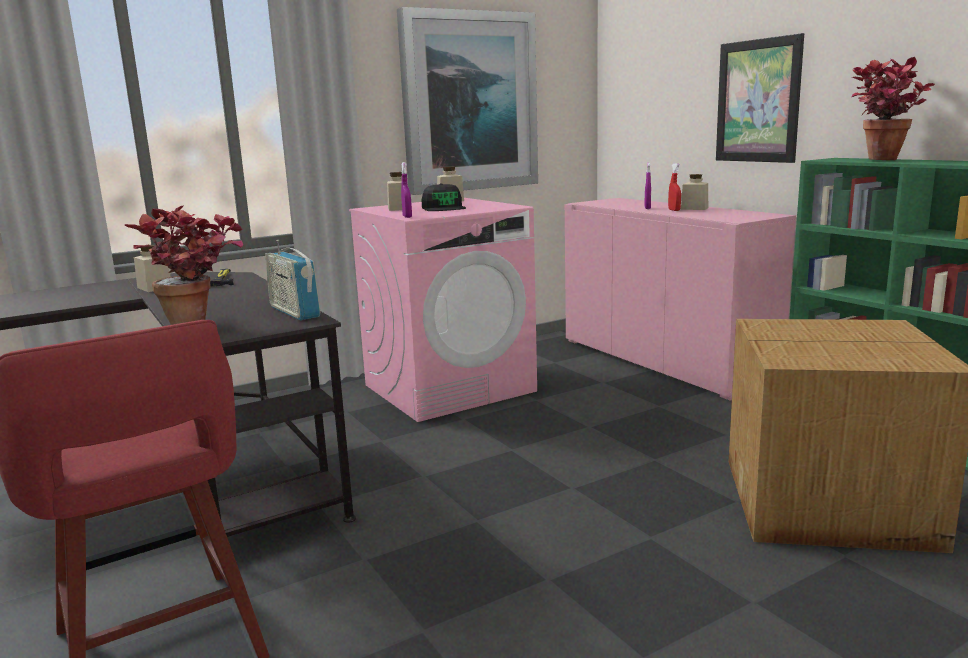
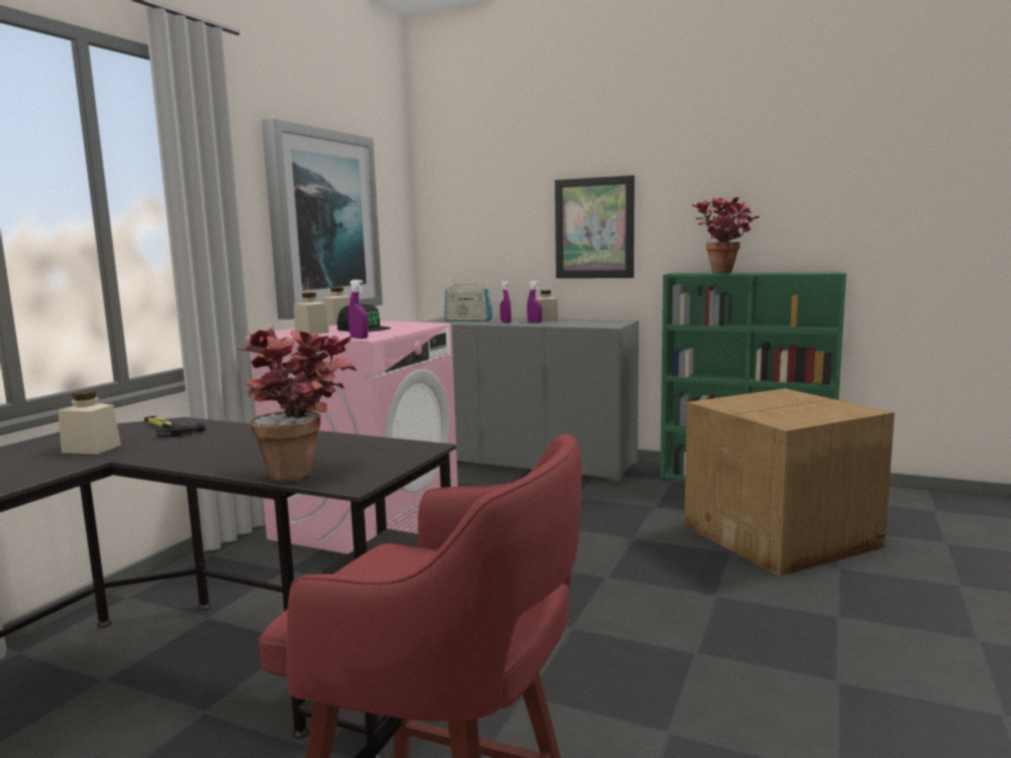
camera: 35 degrees left, 5 degrees down
radio [265,240,320,321] -> radio moved to [444,280,493,321]
pink cabinet [565,198,796,401] -> grey cabinet [422,317,639,481]
red spray bottle [668,163,681,211] -> purple spray bottle [527,281,542,323]

